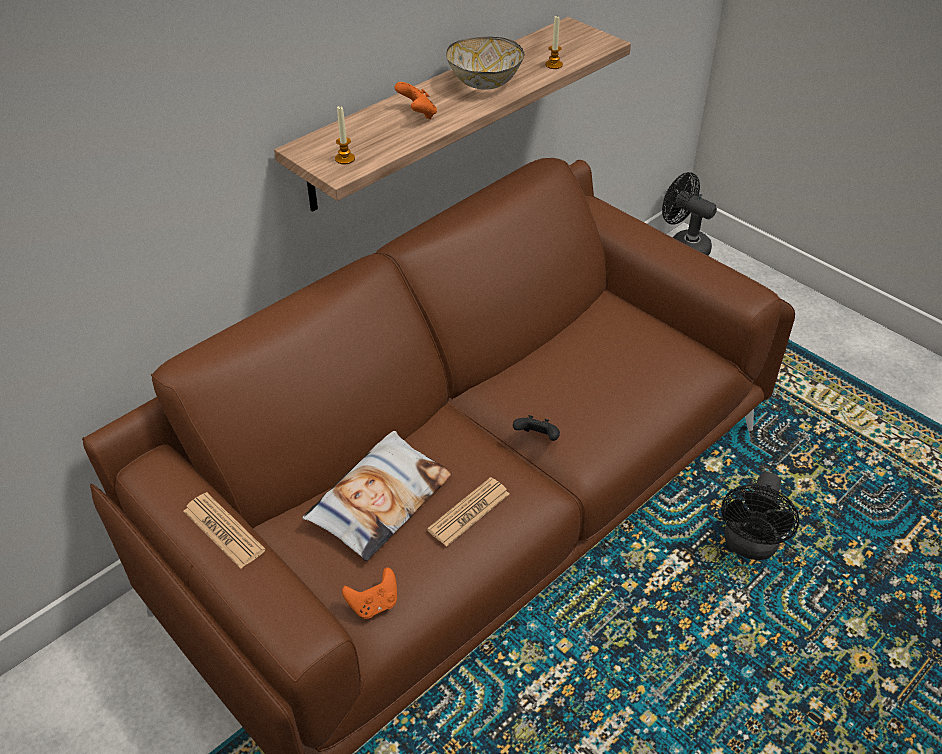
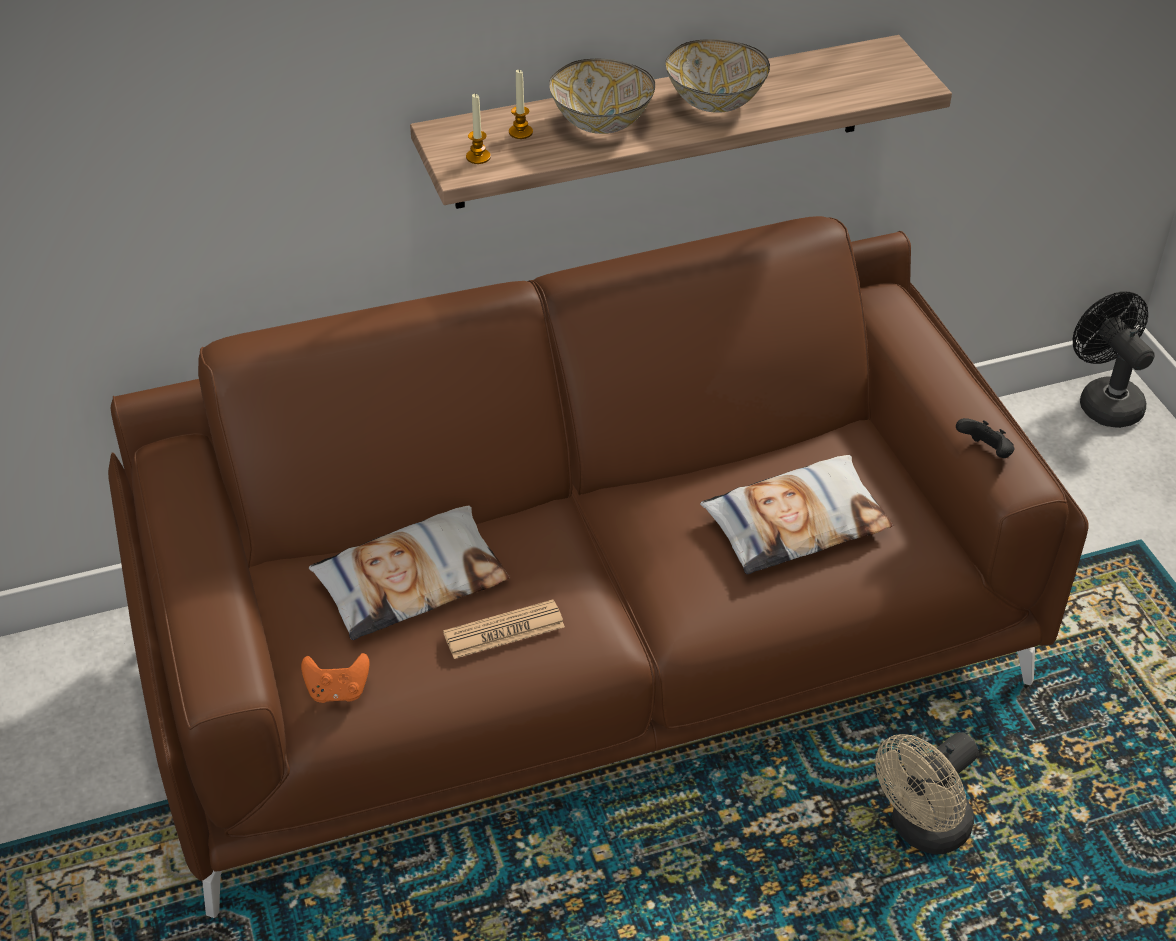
camera: 25 degrees right, 0 degrees up
newspaper [184,492,266,569] -> none
orange game controller [395,82,437,119] -> bowl [549,59,655,134]
black game controller [513,415,560,441] -> black game controller moved to [956,418,1015,458]
candle [545,16,563,69] -> candle moved to [509,70,533,139]
black fan [721,472,799,560] -> beige fan [875,732,979,854]
none -> pillow [700,455,893,574]

